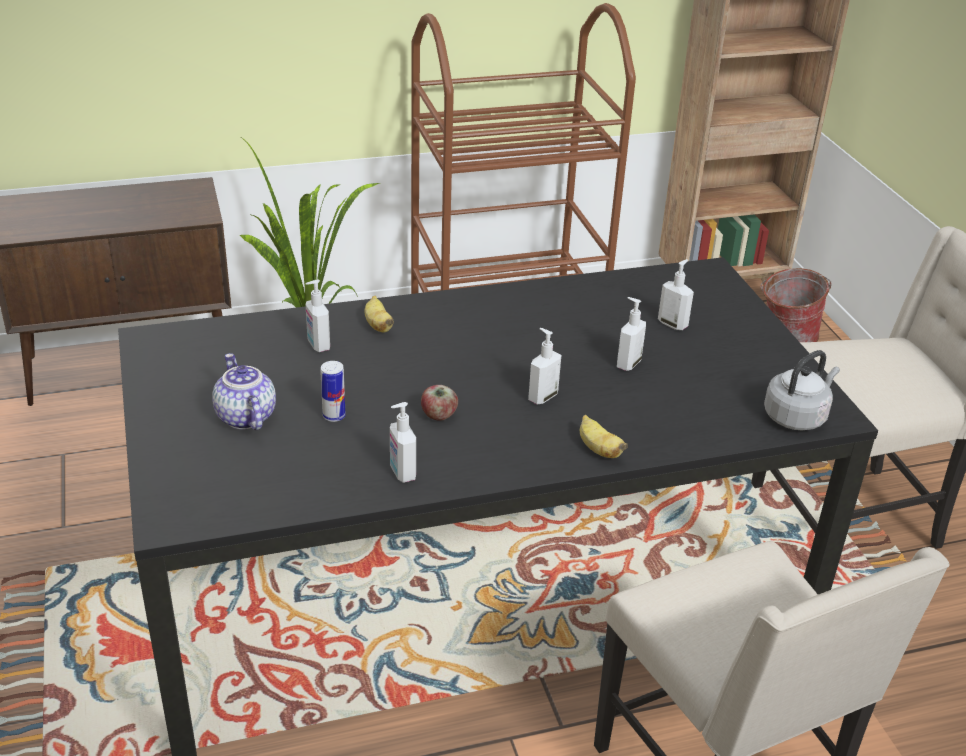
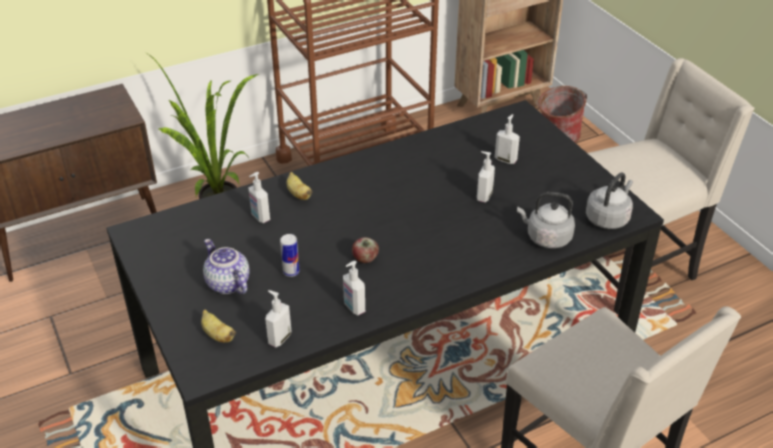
camera: 10 degrees left, 5 degrees up
soap dispenser [528,328,561,405] -> soap dispenser moved to [265,290,291,347]
banana [580,415,628,458] -> banana moved to [201,310,236,342]
none -> grey kettle [517,192,575,248]

